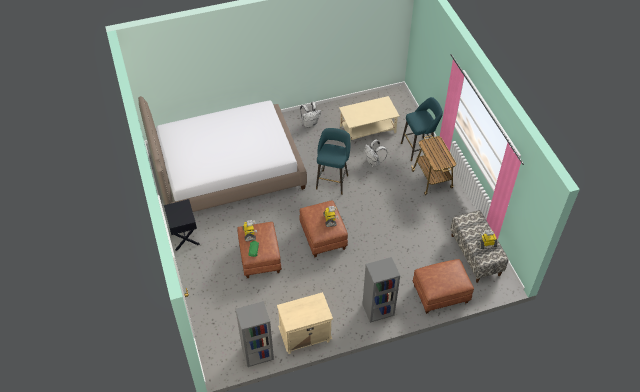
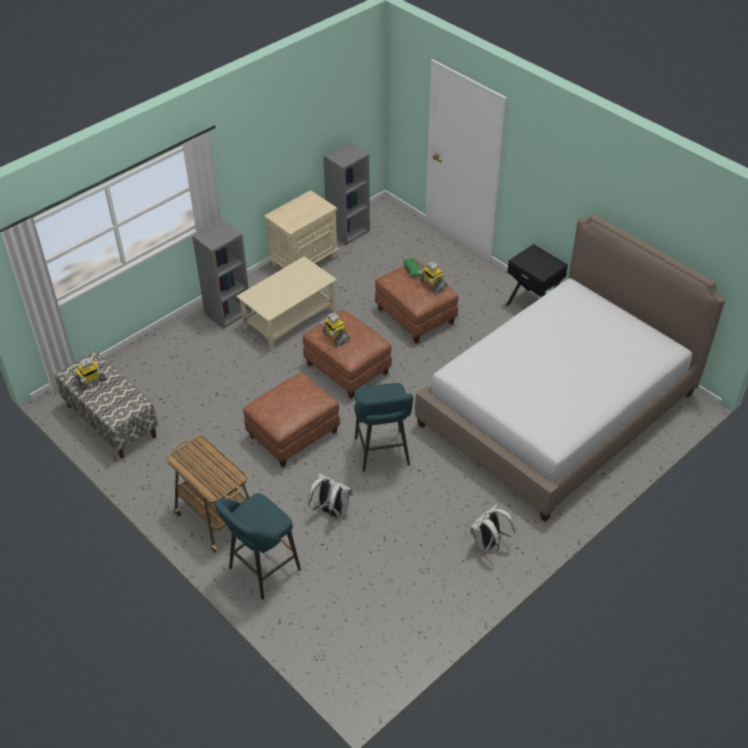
camera: 155 degrees right, 5 degrees down
beige coffee table [339,96,400,140] -> beige coffee table moved to [236,256,337,350]
brown ottoman [413,259,474,314] -> brown ottoman moved to [243,373,340,467]

